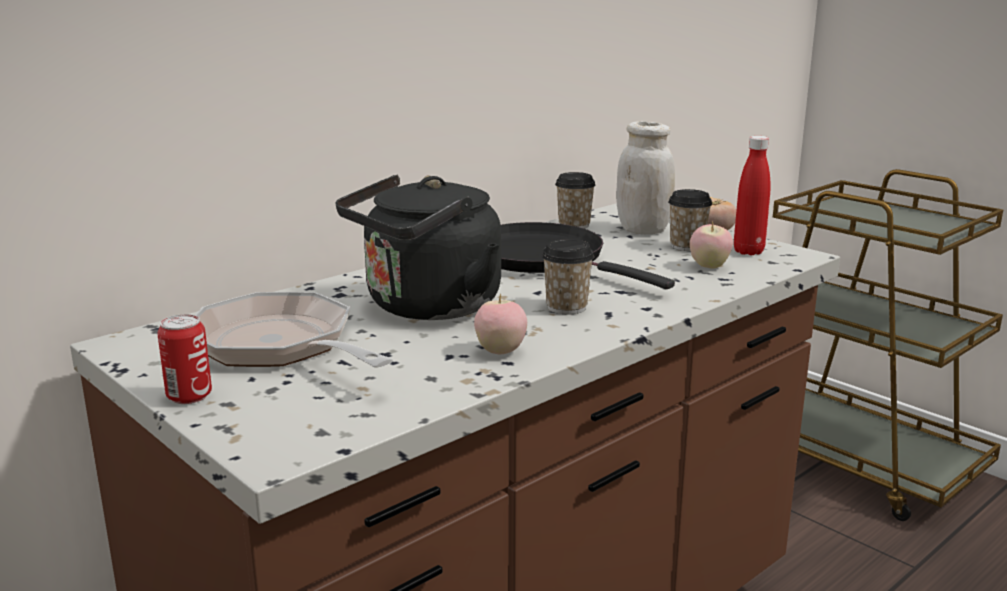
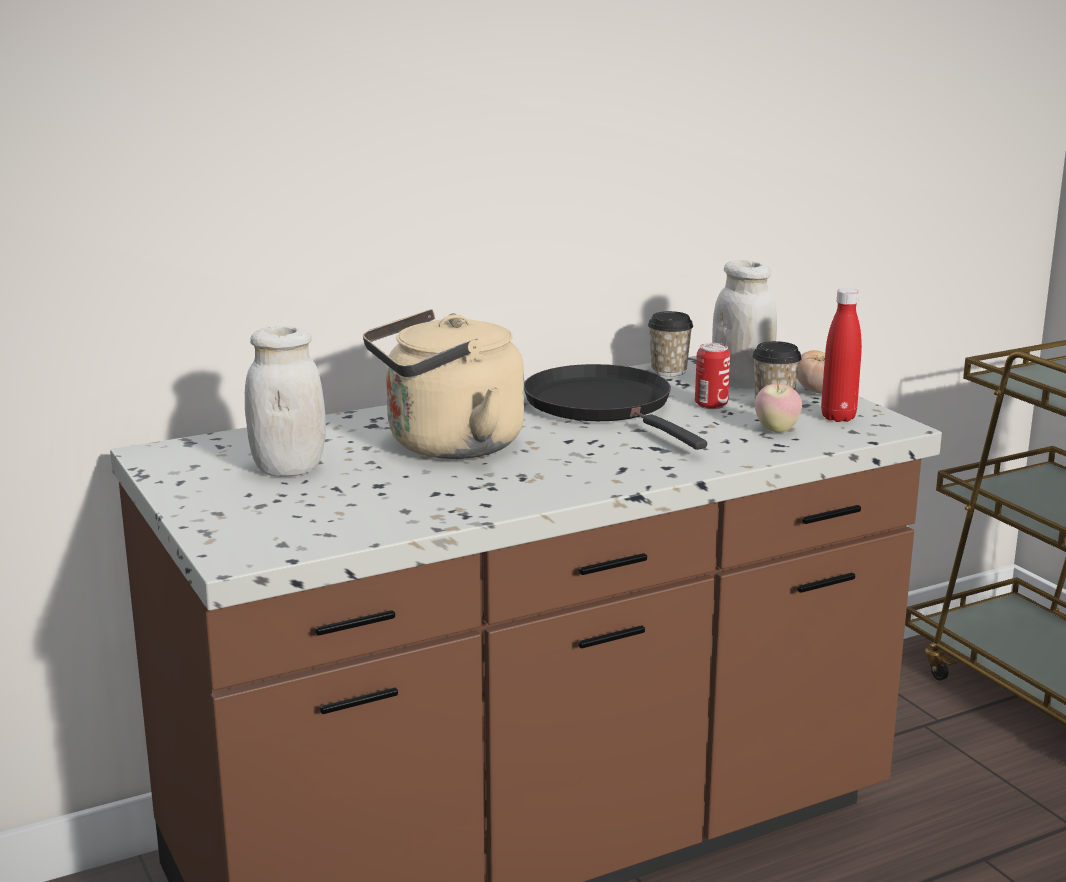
camera: 15 degrees right, 0 degrees up
can [157,314,212,404] -> can moved to [695,343,730,409]
frying pan [195,292,393,368] -> white jar [245,326,326,477]
black kettle [336,175,501,320] -> beige kettle [363,309,524,459]
apple [474,293,527,354] -> none
cup [542,239,594,315] -> none

